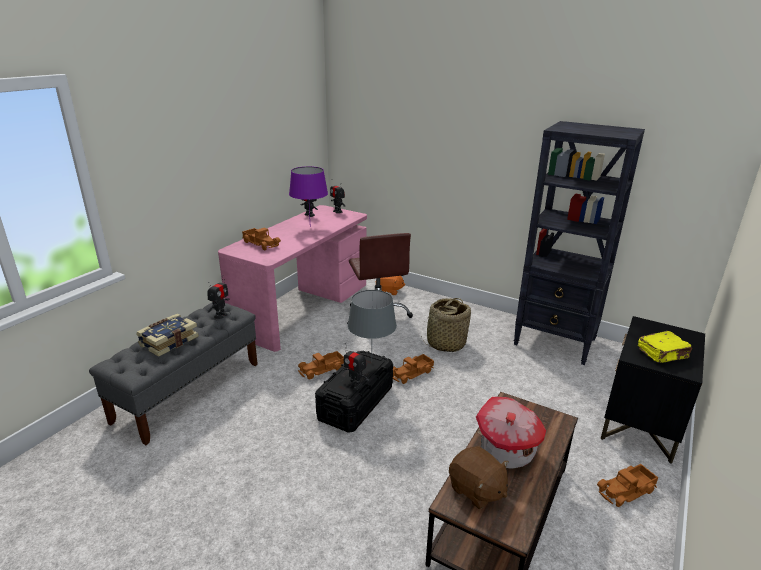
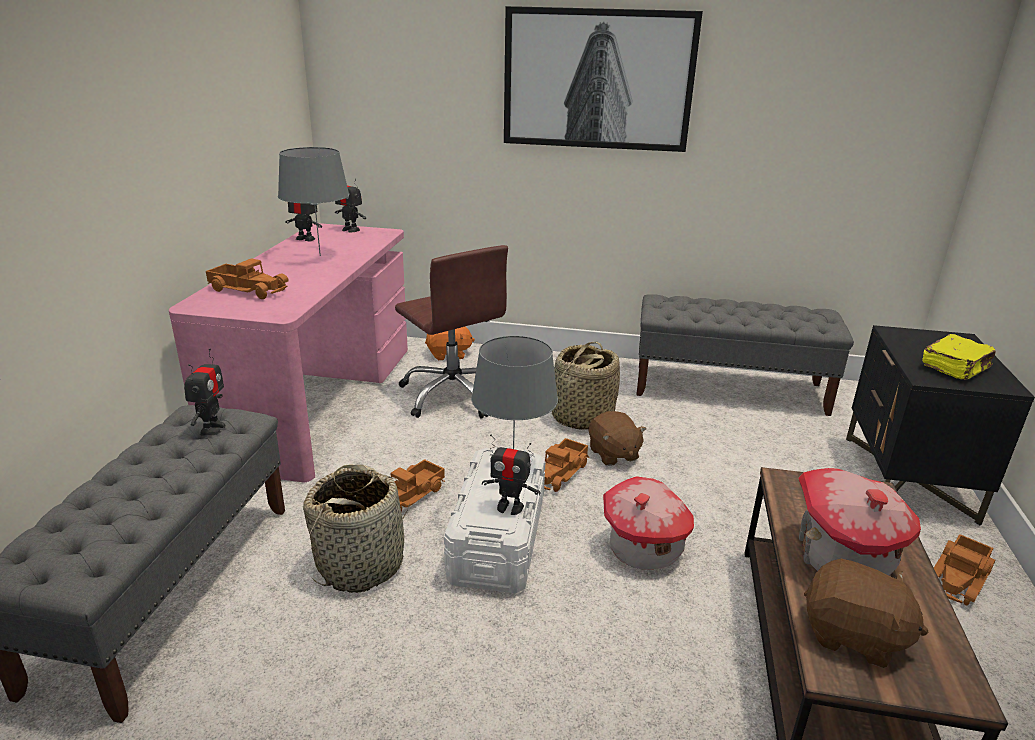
camera: 20 degrees left, 0 degrees up
book [136,313,199,357] -> none
purple table lamp [289,166,328,227] -> grey table lamp [278,147,349,256]
black storage box [315,351,393,433] -> white storage box [444,447,545,593]
black bookcase [514,121,645,365] -> grey bench [636,294,854,416]
none -> basket [303,465,410,593]
none -> picture [504,6,703,152]
none -> brown plush toy [589,411,646,466]
none -> toy house [603,476,694,570]

